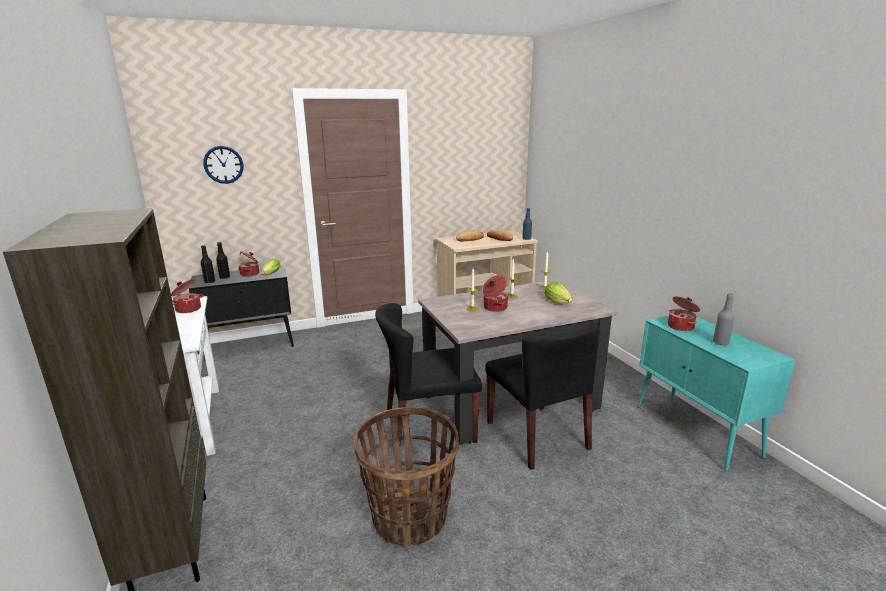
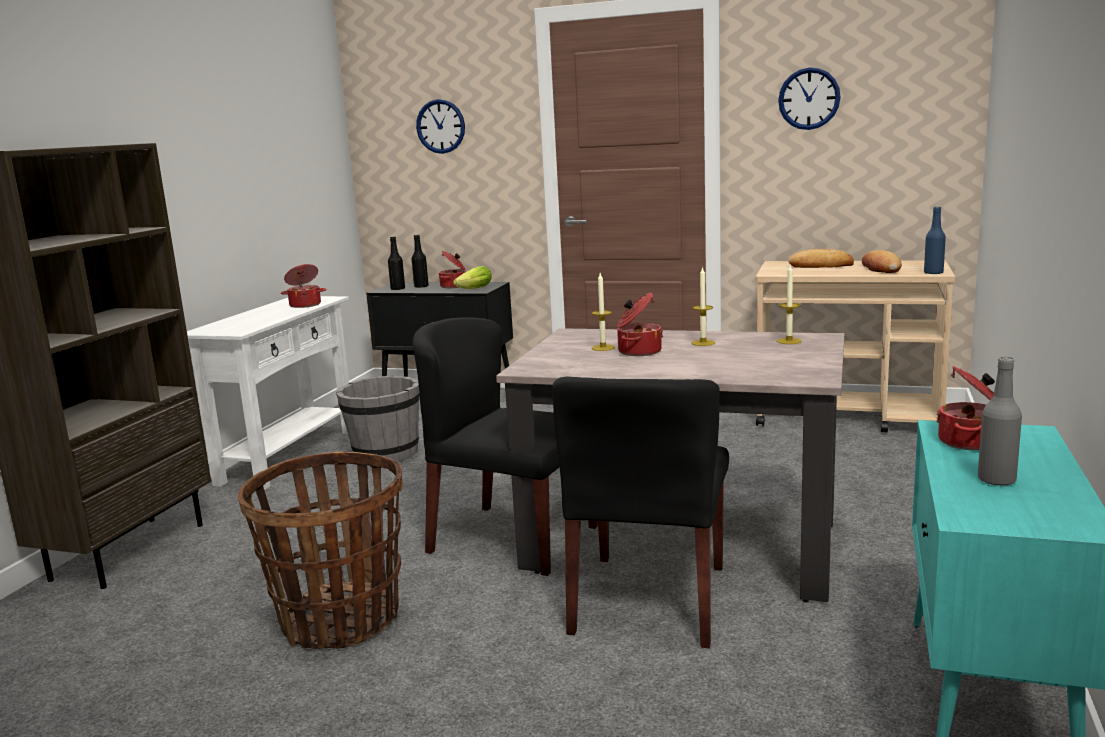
camera: 40 degrees right, 5 degrees down
lettuce [544,282,572,304] -> none
none -> grey bucket [336,376,420,462]
none -> wall clock [778,68,841,130]

